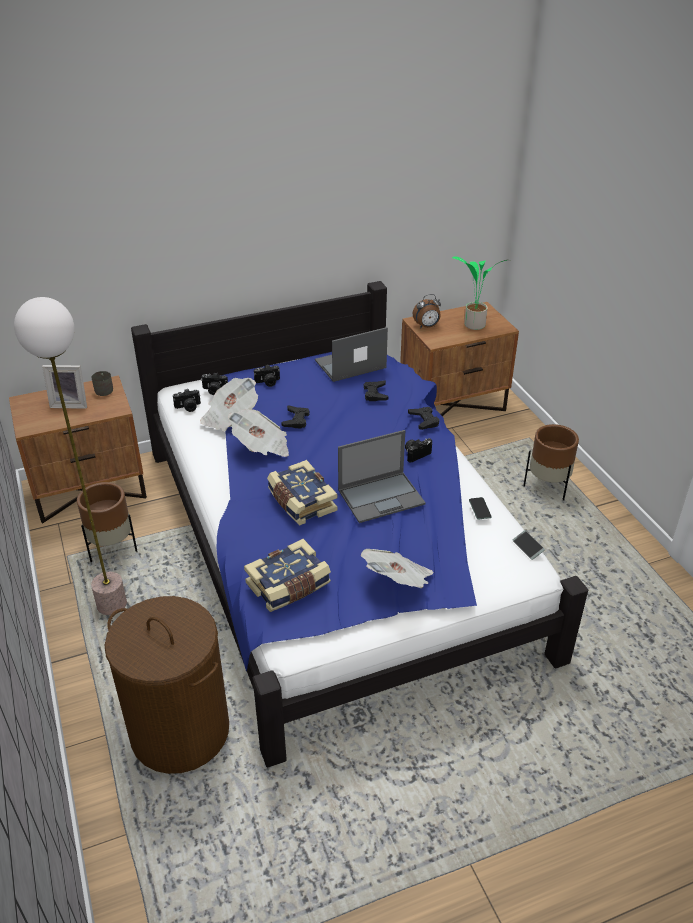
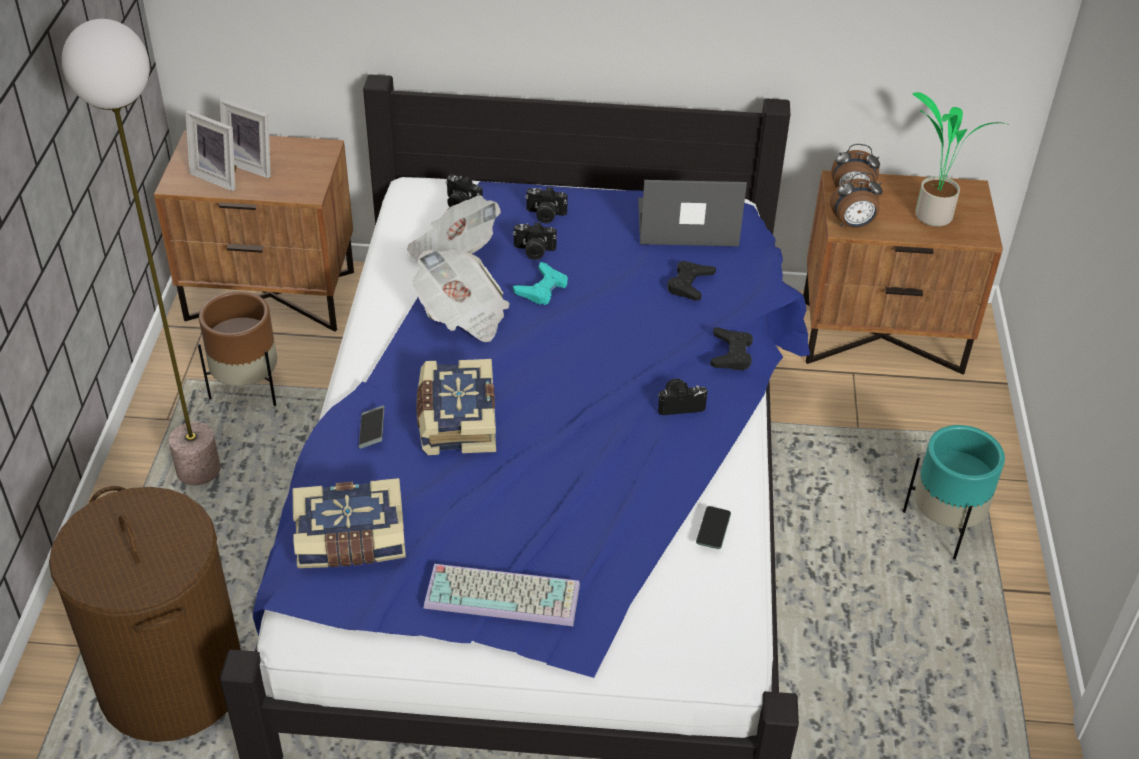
camera: 25 degrees right, 5 degrees up
grey mug [91,371,113,396] -> none
camera [173,389,201,412] -> camera moved to [513,222,557,260]
black game controller [281,406,310,429] -> turquoise game controller [513,262,568,305]
laptop [338,430,426,523] -> none
newspaper [361,549,433,588] -> keyboard [424,564,580,626]
phone [513,530,545,560] -> phone moved to [359,406,385,449]
brown planter [523,424,579,500] -> turquoise planter [903,425,1005,559]
none -> picture frame [185,110,237,191]
none -> alarm clock [830,173,883,228]

